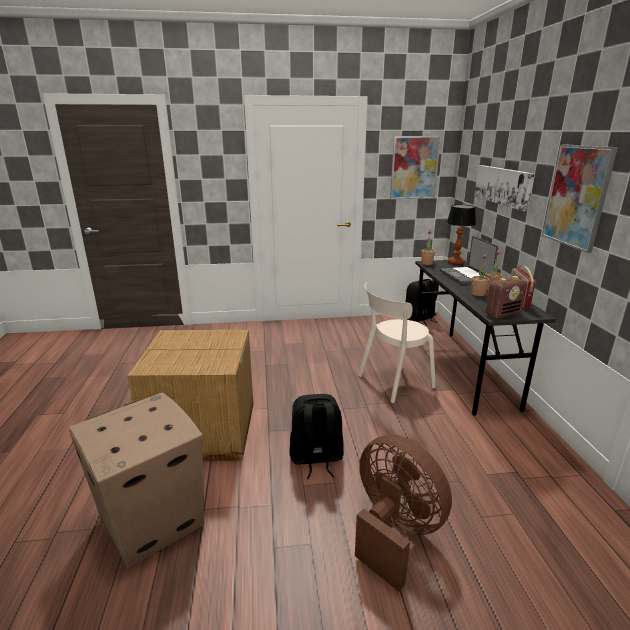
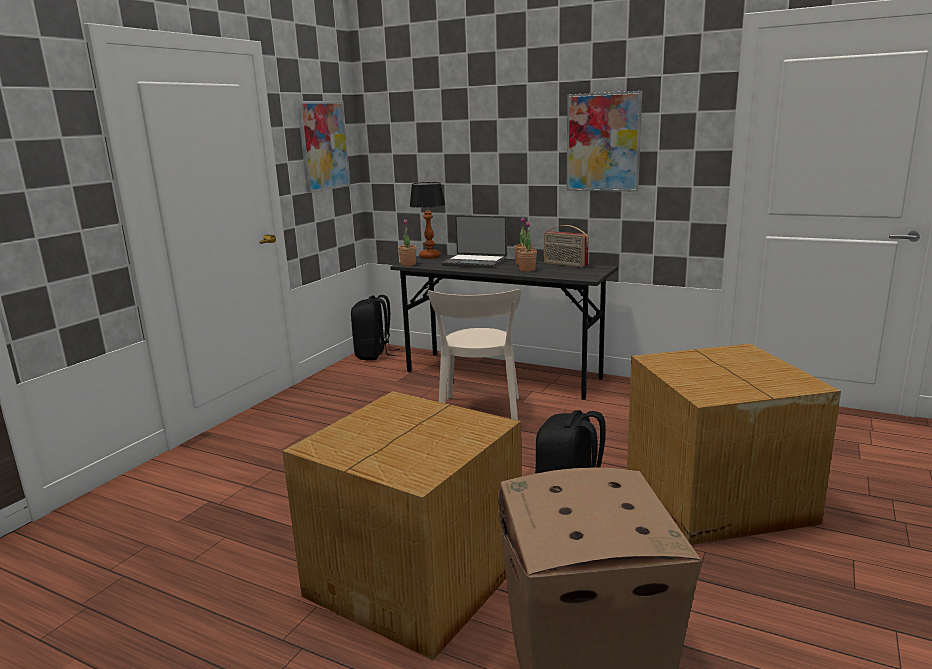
camera: 55 degrees left, 5 degrees down
brown fan [355,434,452,592] -> cardboard box [627,344,841,545]
picture [474,165,535,211] -> none
radio [486,276,527,319] -> none

